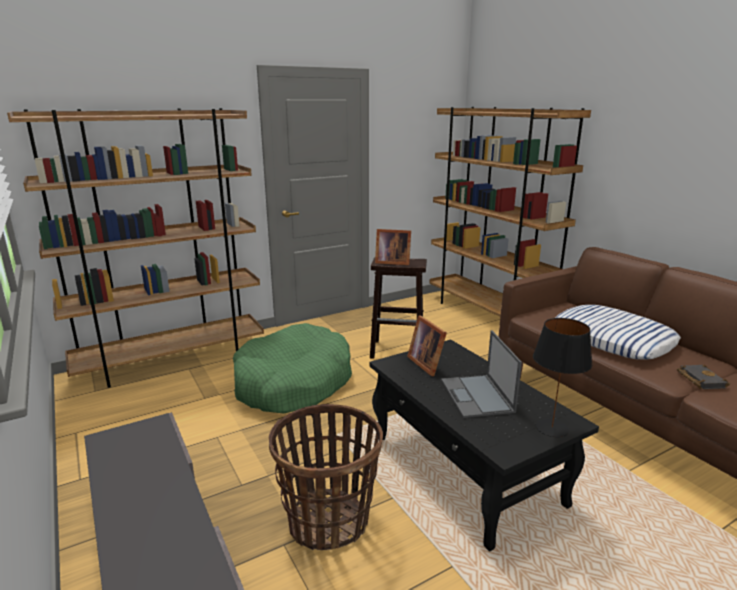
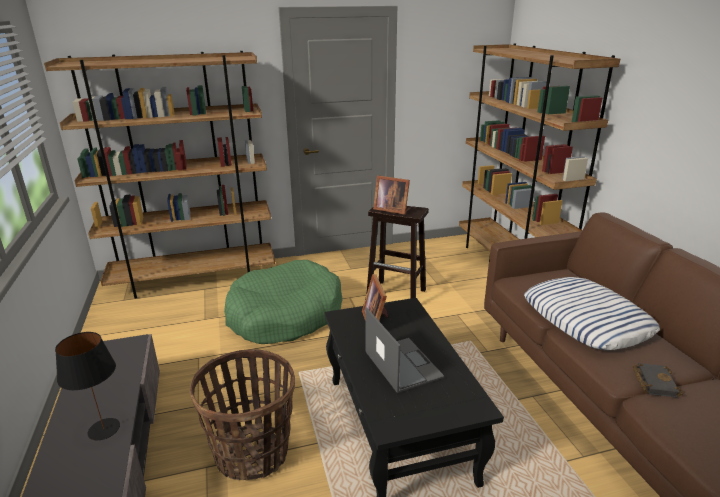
camera: 15 degrees right, 5 degrees up
laptop [441,330,522,418] -> laptop turned 150 degrees clockwise [365,308,444,393]
black table lamp [533,318,592,437] -> black table lamp moved to [55,332,120,440]

